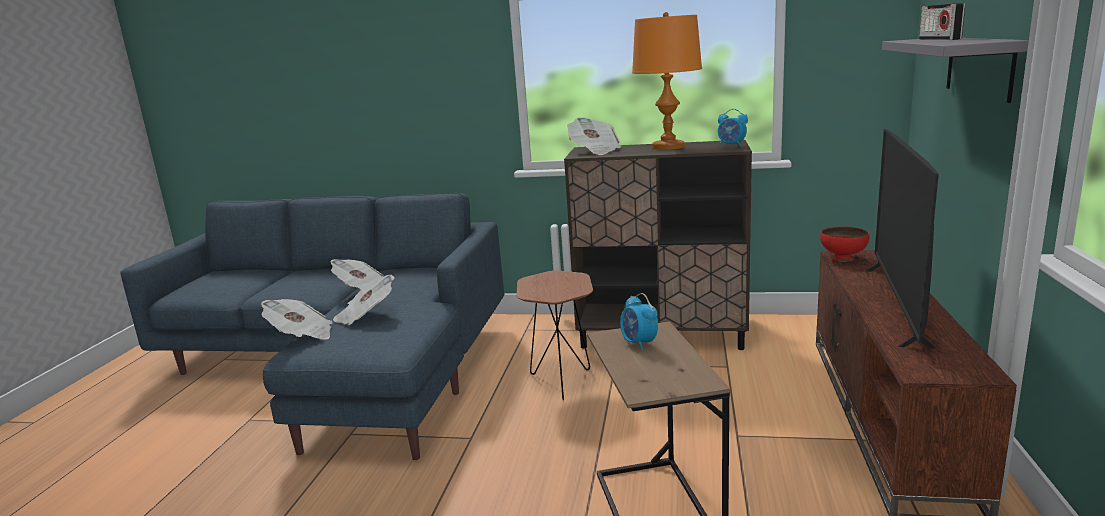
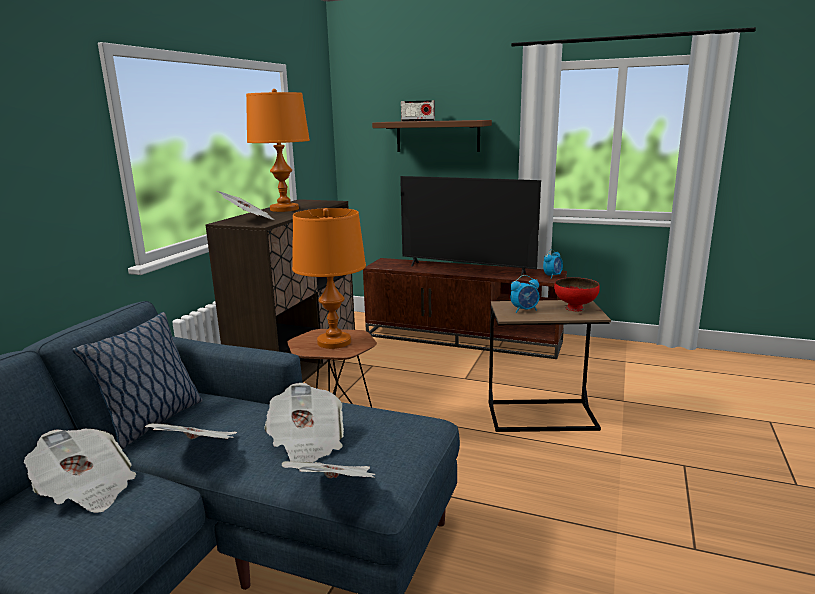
camera: 80 degrees left, 0 degrees up
alarm clock [718,109,748,146] -> alarm clock moved to [543,249,563,279]
red bowl [820,226,870,262] -> red bowl moved to [554,277,600,311]
grey shelf [882,38,1029,103] -> brown shelf [372,120,492,152]
none -> newspaper [24,428,137,513]
none -> pillow [72,312,202,450]
none -> orange table lamp [292,208,366,349]

